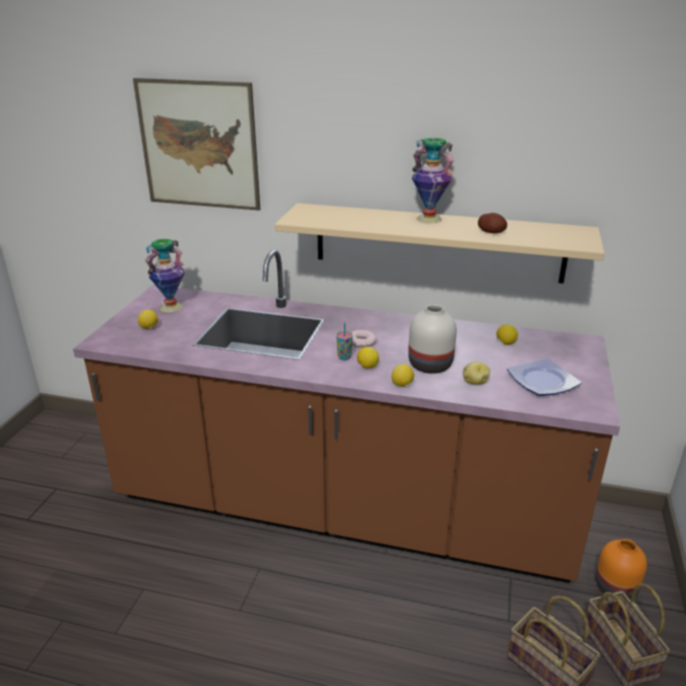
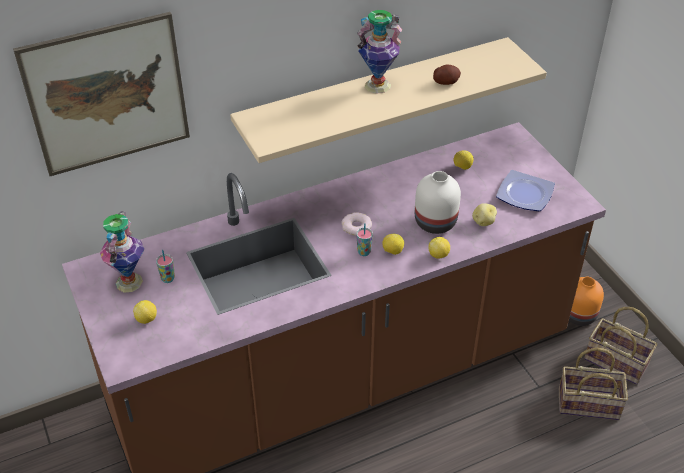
camera: 40 degrees left, 15 degrees up
none -> cup [156,250,175,283]

